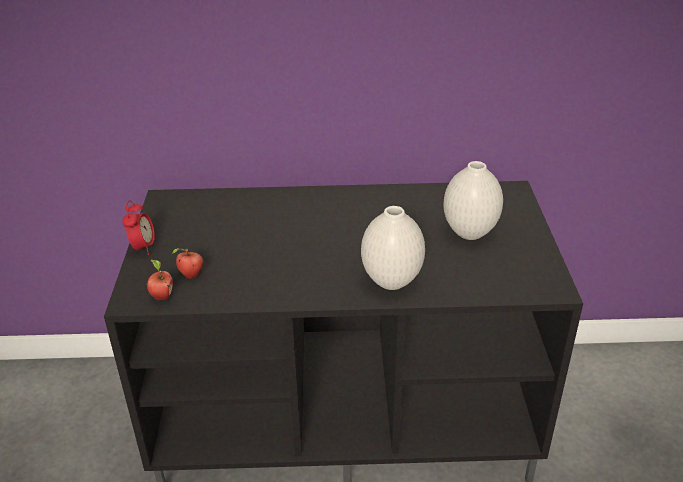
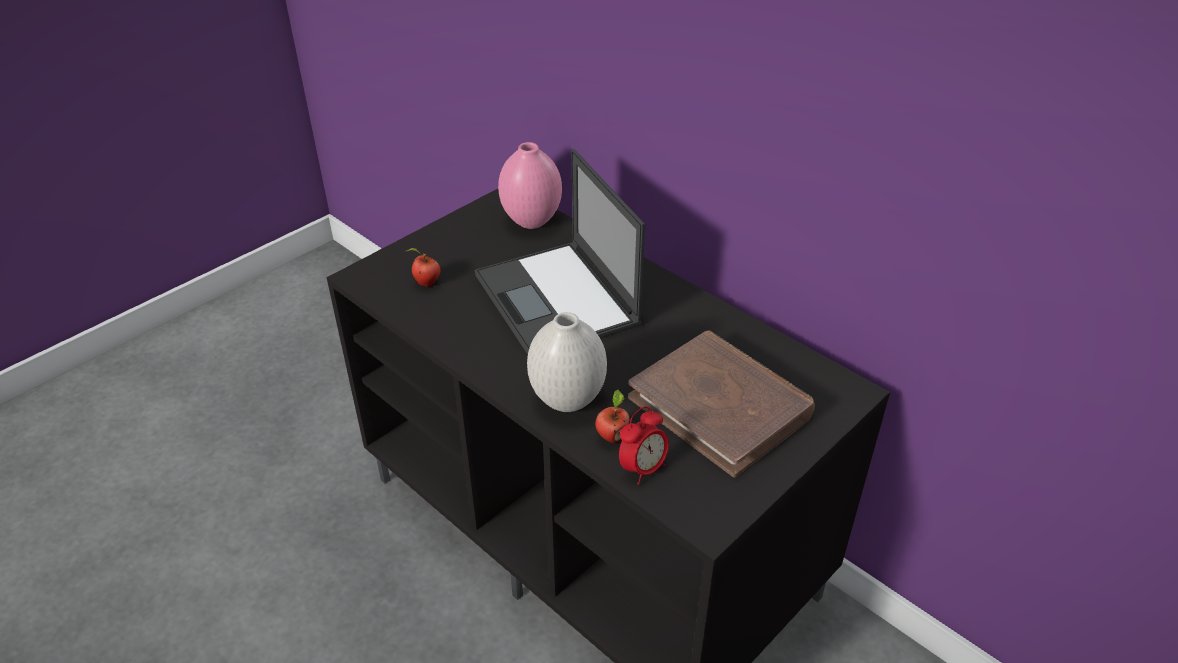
camera: 45 degrees right, 5 degrees up
alarm clock [123,200,155,255] -> alarm clock moved to [619,407,669,485]
apple [147,259,173,300] -> apple moved to [595,390,630,443]
white vase [444,161,503,240] -> brown book [628,330,815,478]
none -> laptop [475,149,645,354]
none -> pink vase [498,142,562,229]

